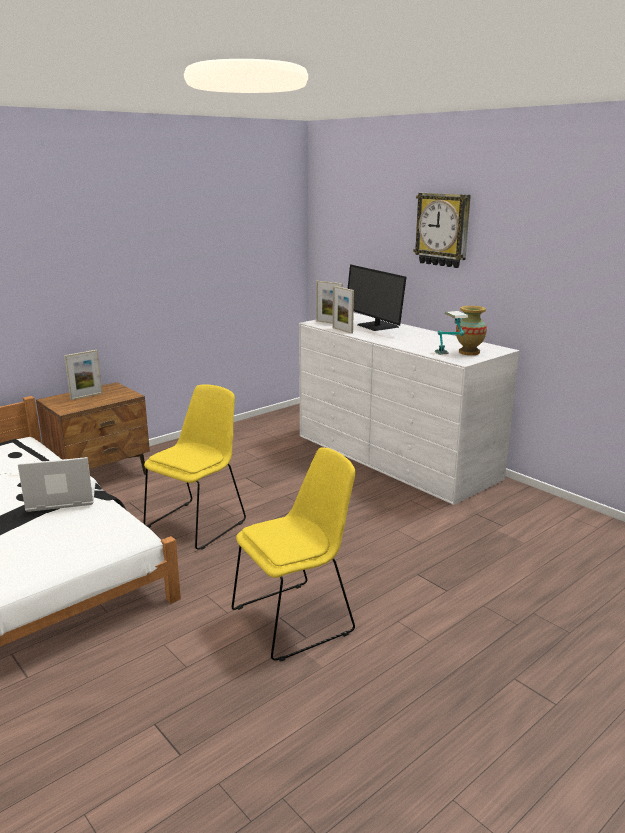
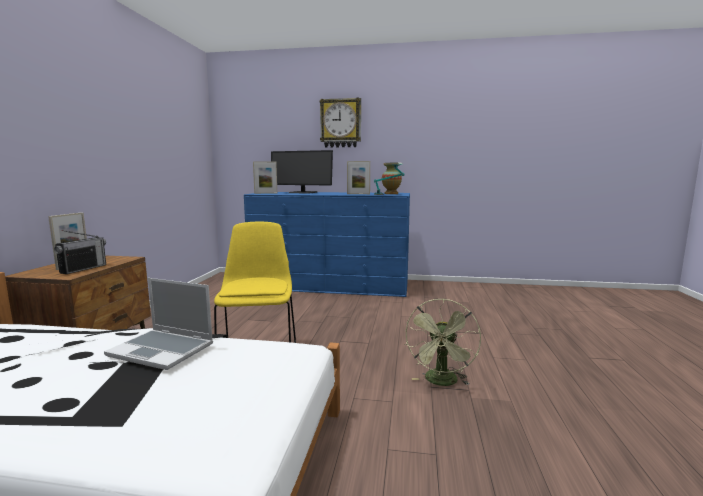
camera: 40 degrees left, 10 degrees down
laptop [18,457,96,512] -> laptop turned 105 degrees counterclockwise [104,278,213,370]
yellow chair [232,447,356,661] -> green fan [405,298,481,386]
white dresser [299,313,519,505] -> blue dresser [244,192,410,297]
picture frame [332,286,354,334] -> picture frame moved to [347,161,370,194]
none -> radio [54,230,106,274]

